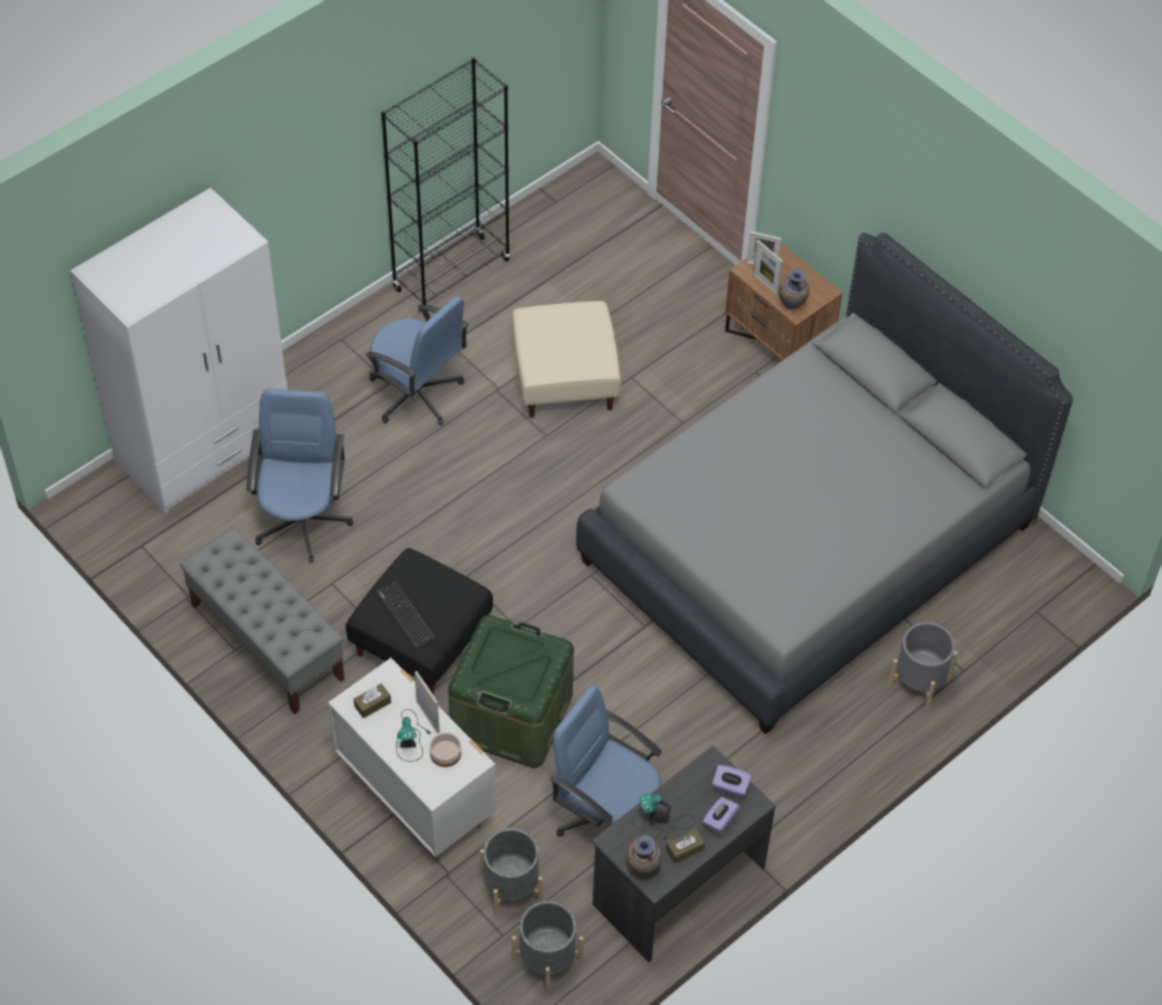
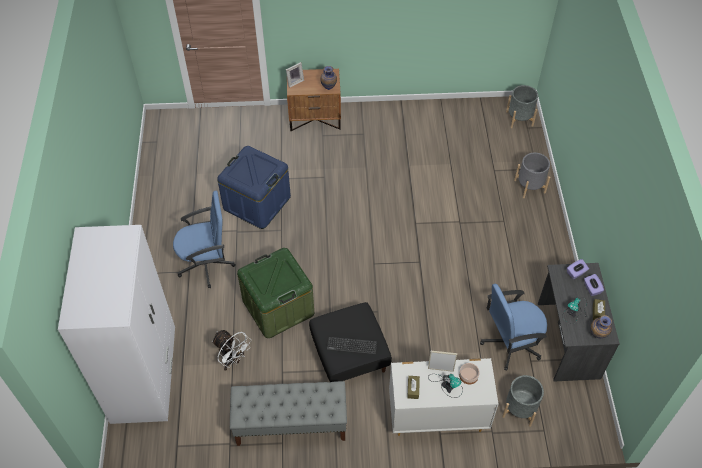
camera: 50 degrees left, 0 degrees up
blue office chair [246,389,354,562] -> white fan [212,330,251,371]
black bookcase [381,57,511,315] -> none
green storage box [448,615,574,768] -> green storage box moved to [237,248,314,338]
beige ottoman [512,301,621,418] -> blue storage box [217,146,291,229]
grey planter [512,901,584,993] -> grey planter moved to [506,85,538,128]
grey bed [576,233,1073,734] -> none
picture frame [753,240,783,295] -> none

